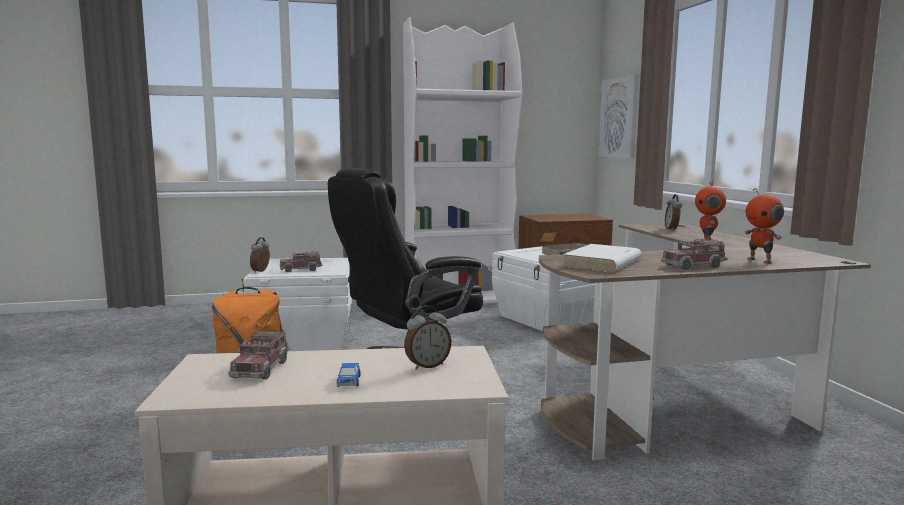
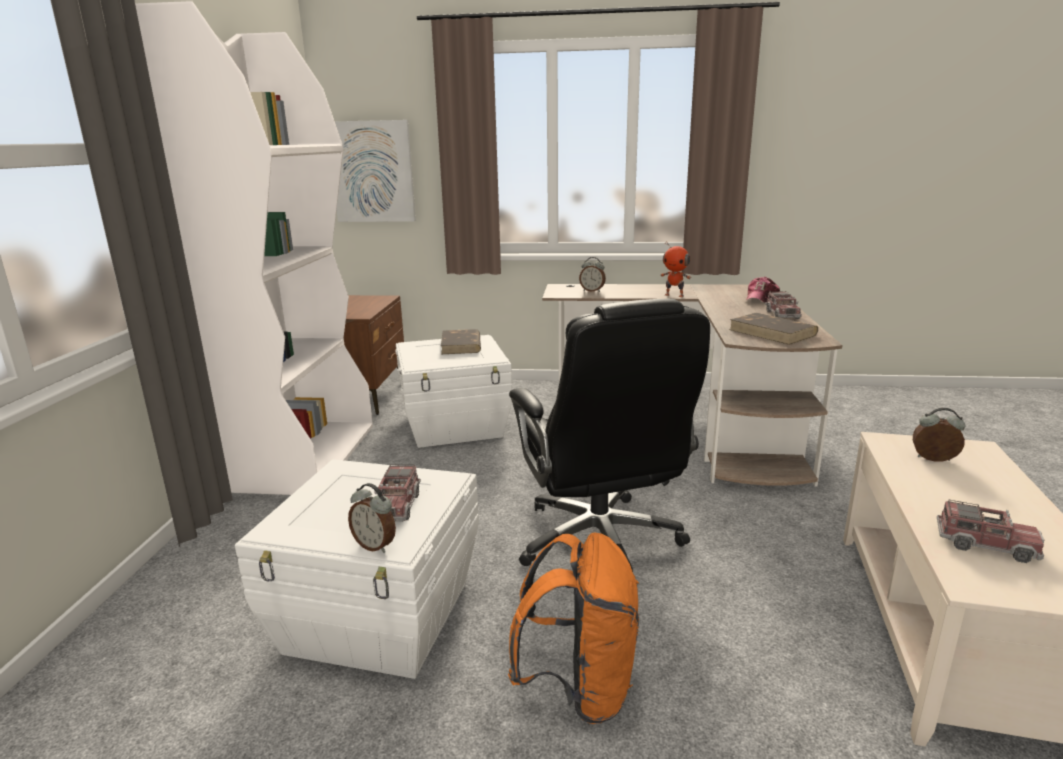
camera: 70 degrees left, 10 degrees up
toy car [337,363,361,387] -> none
alarm clock [404,305,451,370] -> alarm clock turned 60 degrees counterclockwise [913,408,966,462]
white book [562,244,641,272] -> brown book [729,313,818,345]
toy robot [745,188,784,264] -> cap [745,277,780,302]

